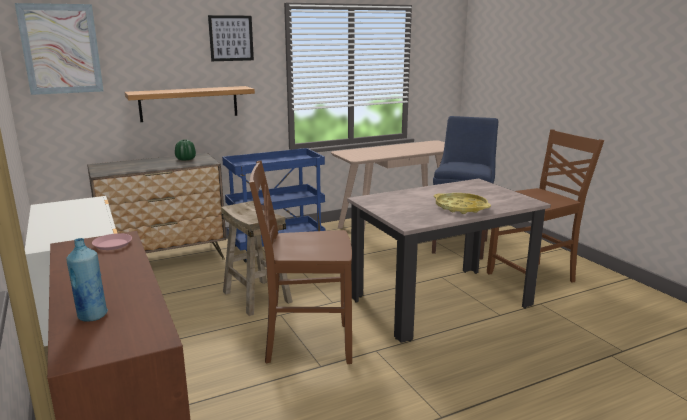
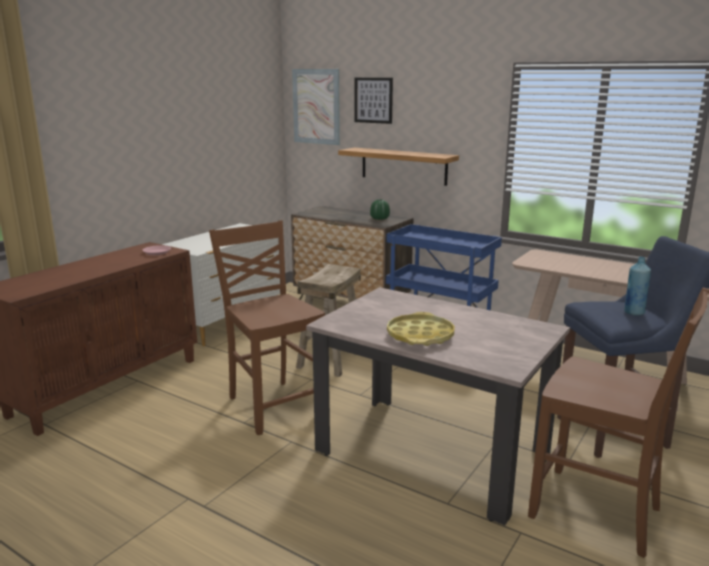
camera: 60 degrees right, 0 degrees up
blue bottle [66,238,108,322] -> blue bottle moved to [624,257,651,316]
picture [208,15,254,61] -> picture moved to [355,78,393,124]

